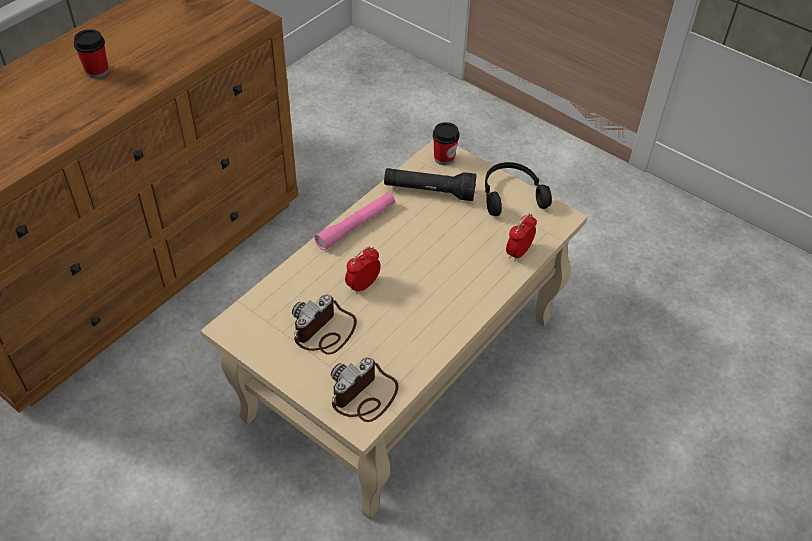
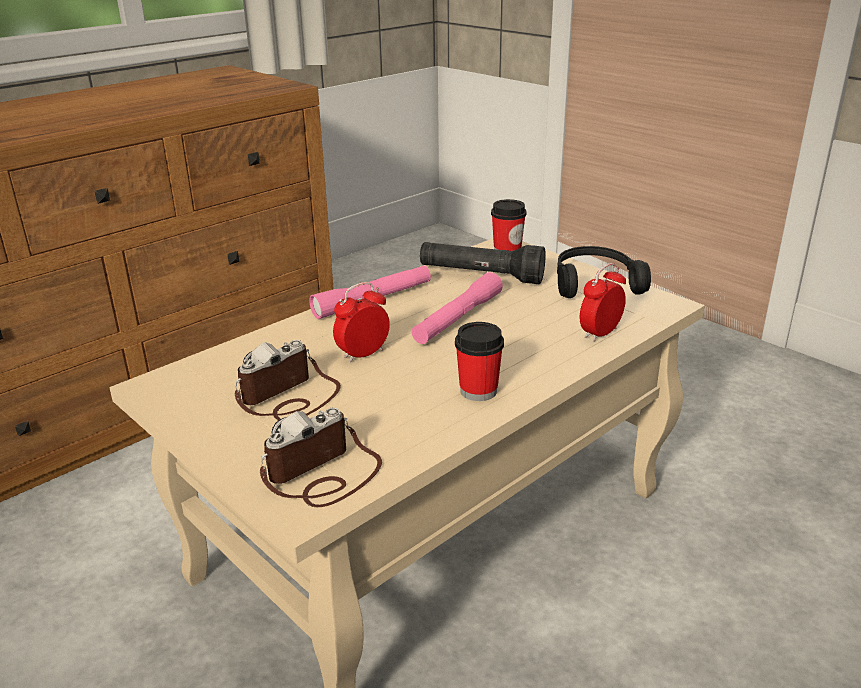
camera: 10 degrees right, 20 degrees down
cup [74,29,109,79] -> cup moved to [455,322,504,401]
none -> pink flashlight [412,272,503,344]

